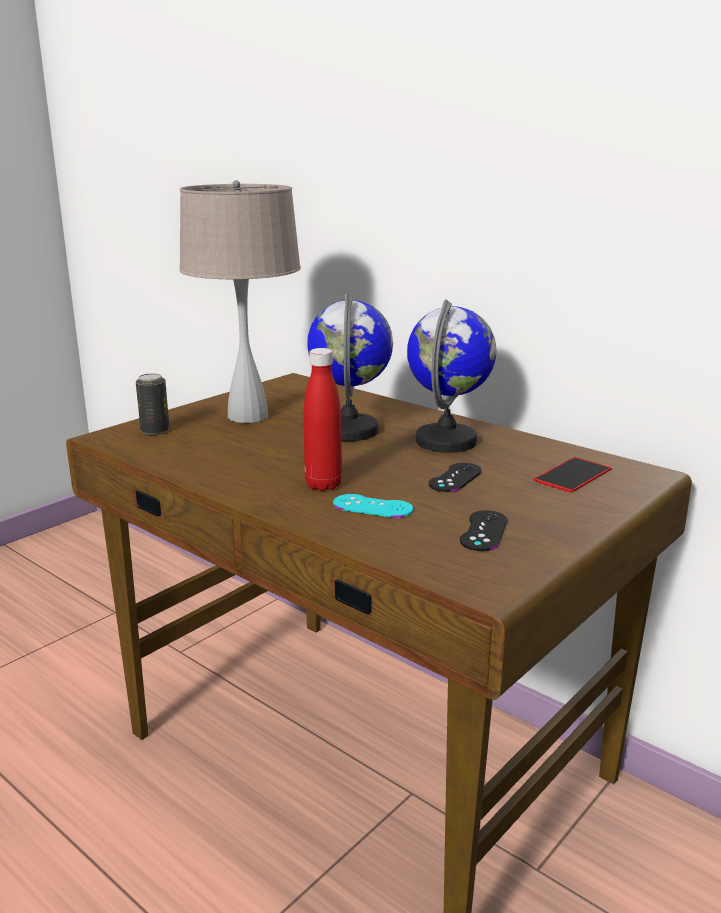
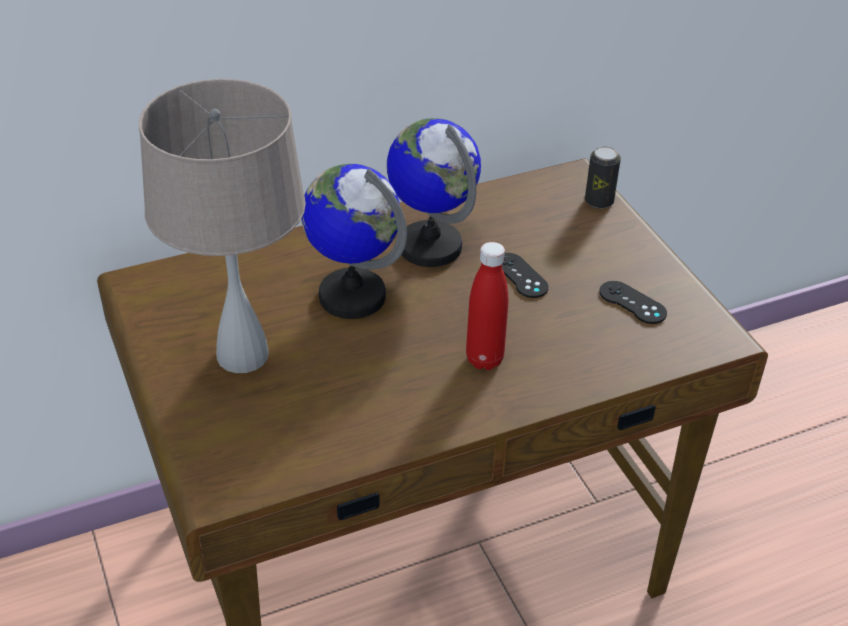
camera: 65 degrees left, 20 degrees up
can [136,373,170,435] -> can moved to [585,146,621,209]
turquoise game controller [333,494,413,518] -> none
phone [534,457,612,493] -> none

